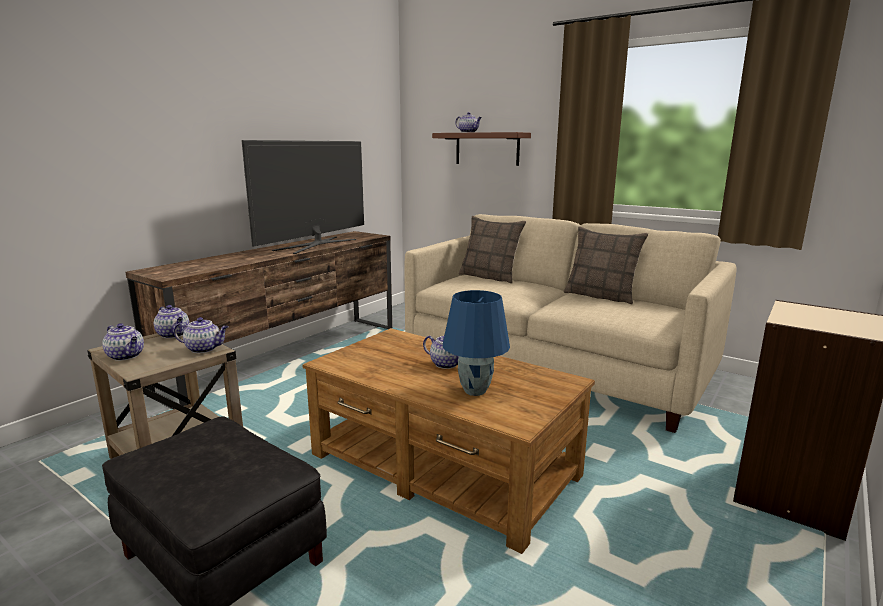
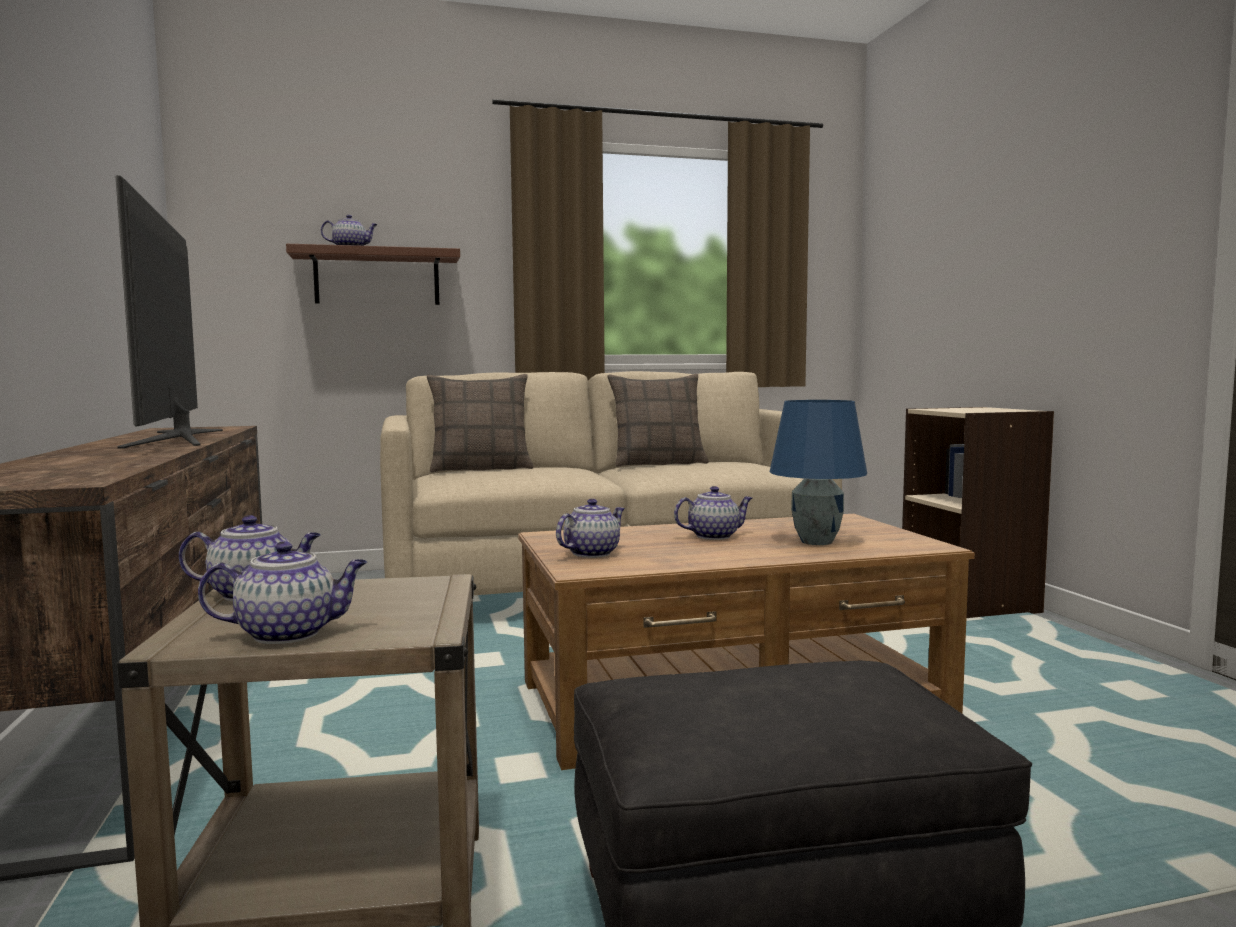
camera: 50 degrees left, 10 degrees down
teapot [174,317,229,353] -> teapot moved to [556,499,625,558]

